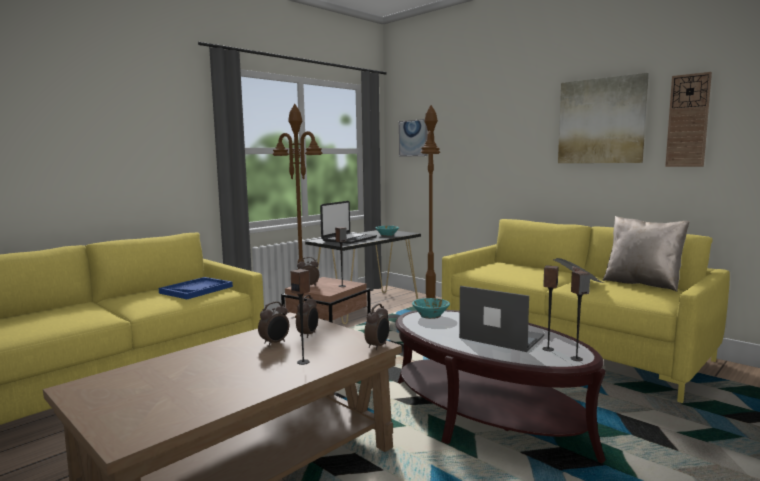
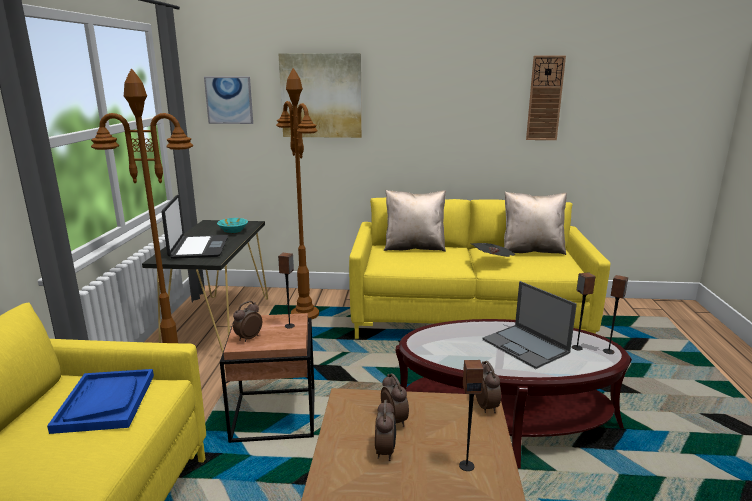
camera: 40 degrees left, 10 degrees up
turquoise bowl [412,298,450,319] -> none
laptop [459,286,544,352] -> laptop turned 120 degrees counterclockwise [482,281,577,369]
picture [558,73,649,163] -> picture moved to [278,53,362,138]
none -> beige pillow [384,190,446,252]

